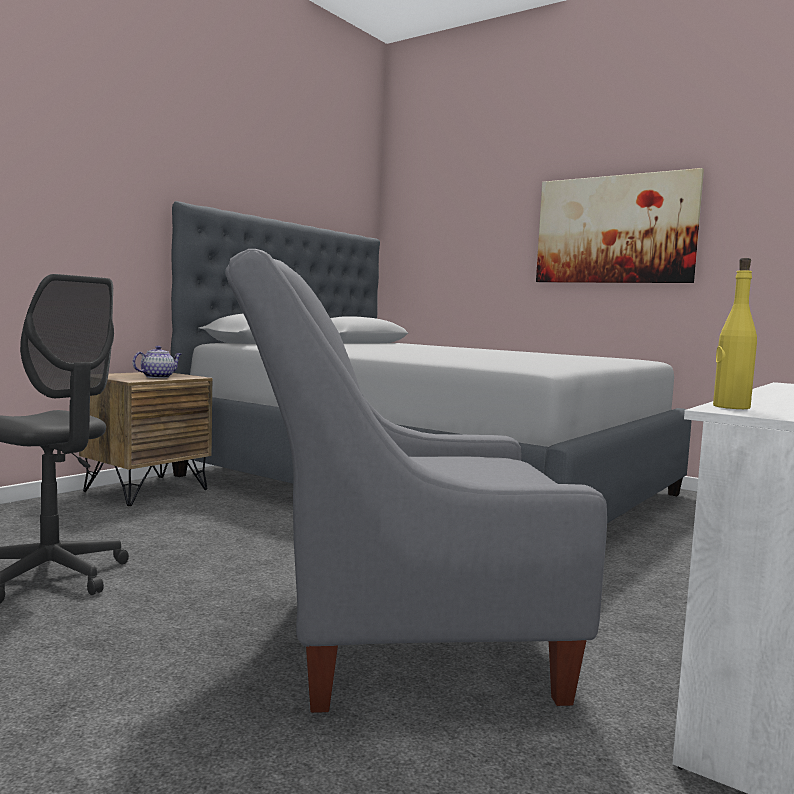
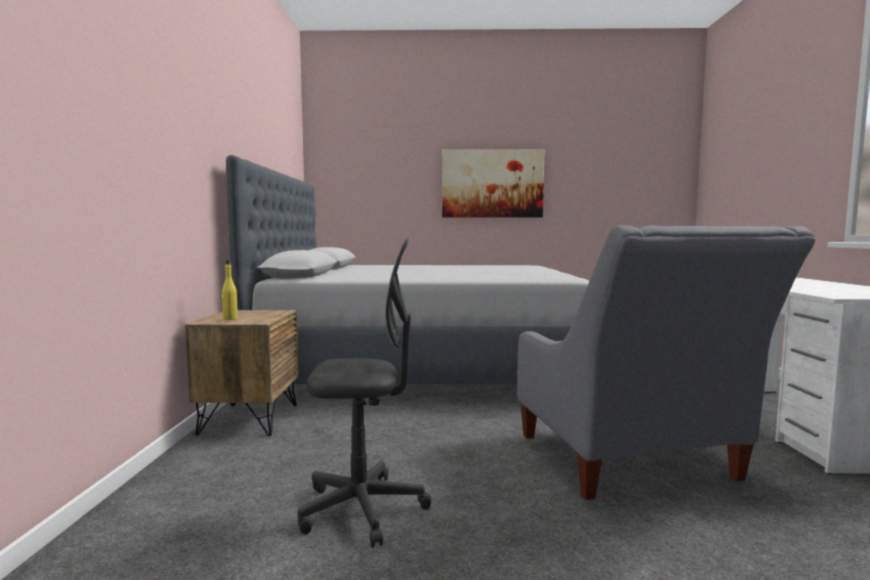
camera: 35 degrees left, 0 degrees up
teapot [133,346,181,378] -> none
grey armchair [225,249,607,713] -> grey armchair turned 60 degrees counterclockwise [517,225,816,500]
yellow bottle [713,258,757,409] -> yellow bottle moved to [221,260,238,320]

